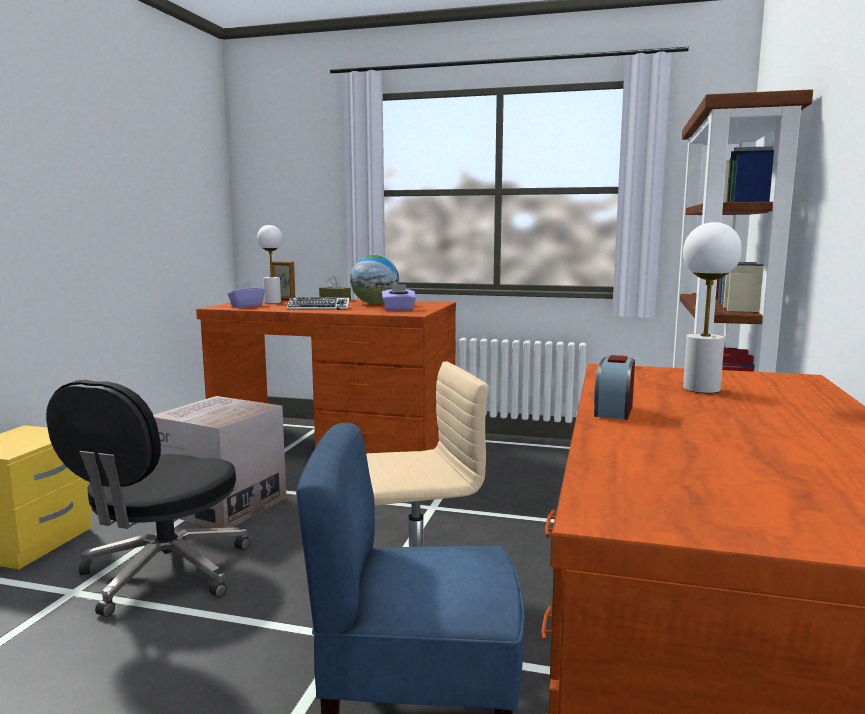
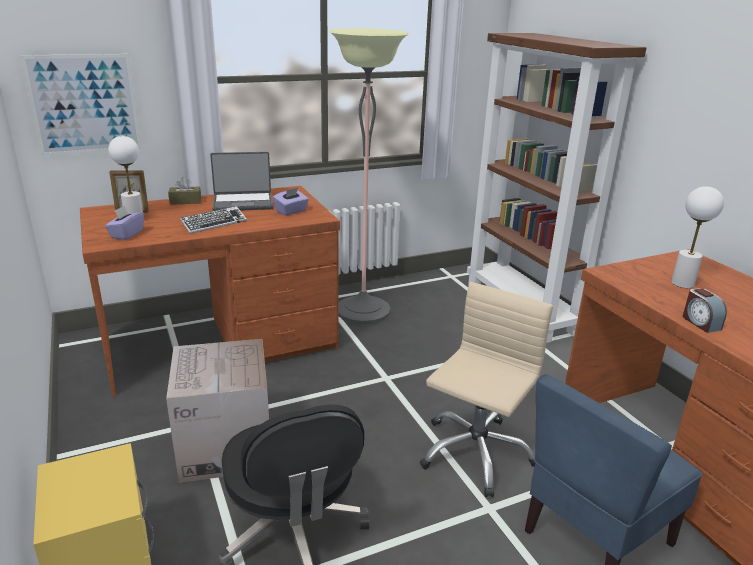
camera: 40 degrees left, 15 degrees up
globe [350,255,399,304] -> laptop [210,152,273,211]
none -> picture [21,54,142,156]
none -> floor lamp [329,28,409,324]

